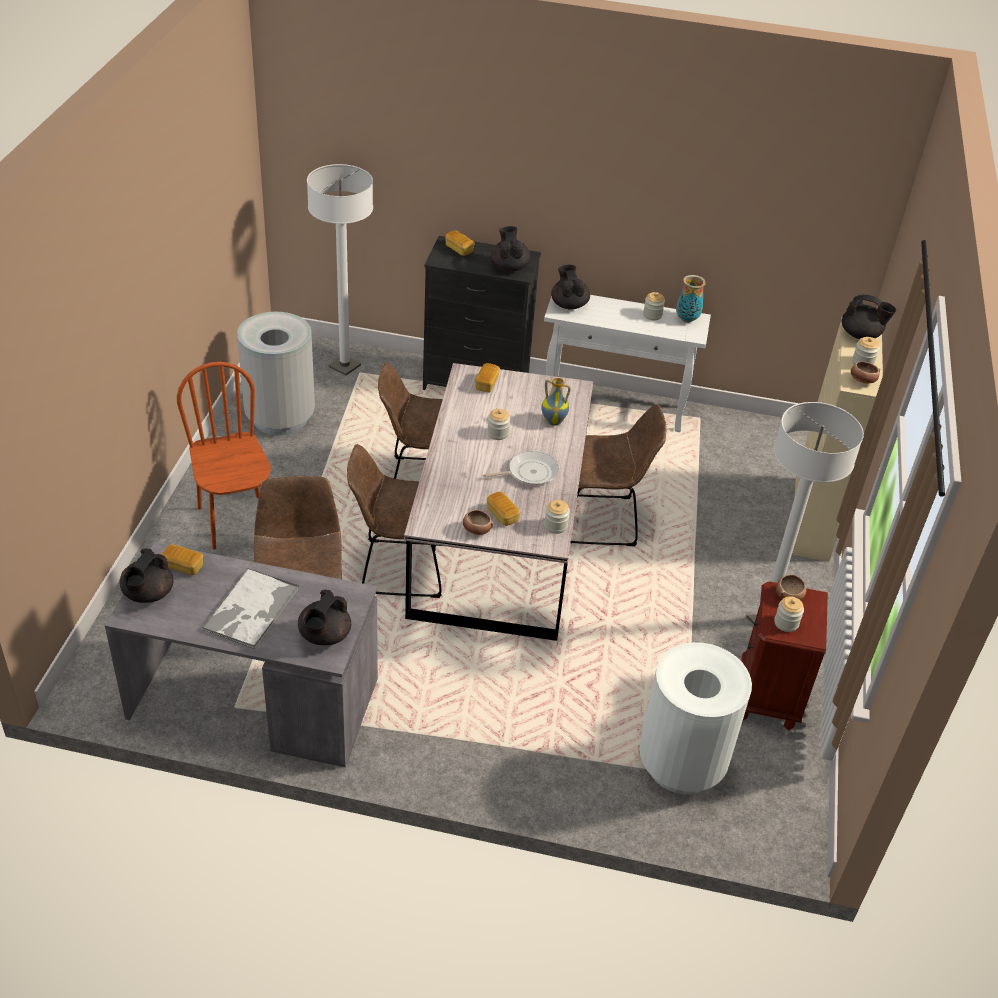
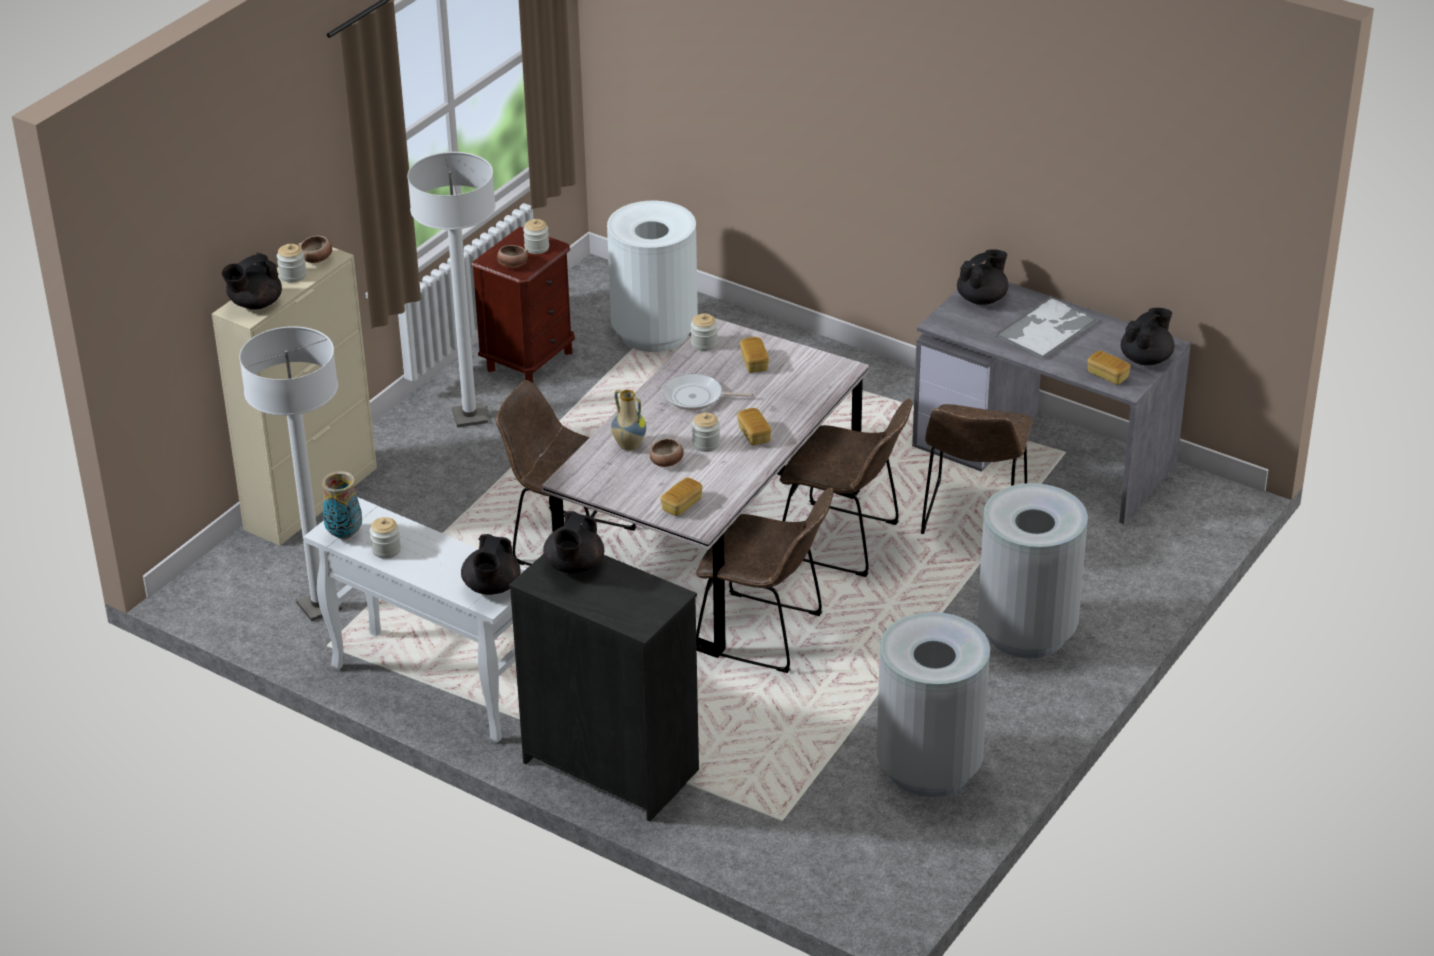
camera: 155 degrees left, 5 degrees down
brown chair [177,362,271,550] -> grey trash can [978,483,1088,658]
white floor lamp [307,164,373,376] -> white floor lamp moved to [239,326,342,621]
bread [445,230,475,256] -> bread moved to [737,408,771,446]
bowl [463,510,493,535] -> bowl moved to [650,438,684,467]
black teapot [842,295,896,339] -> black teapot turned 90 degrees counterclockwise [222,253,282,310]

